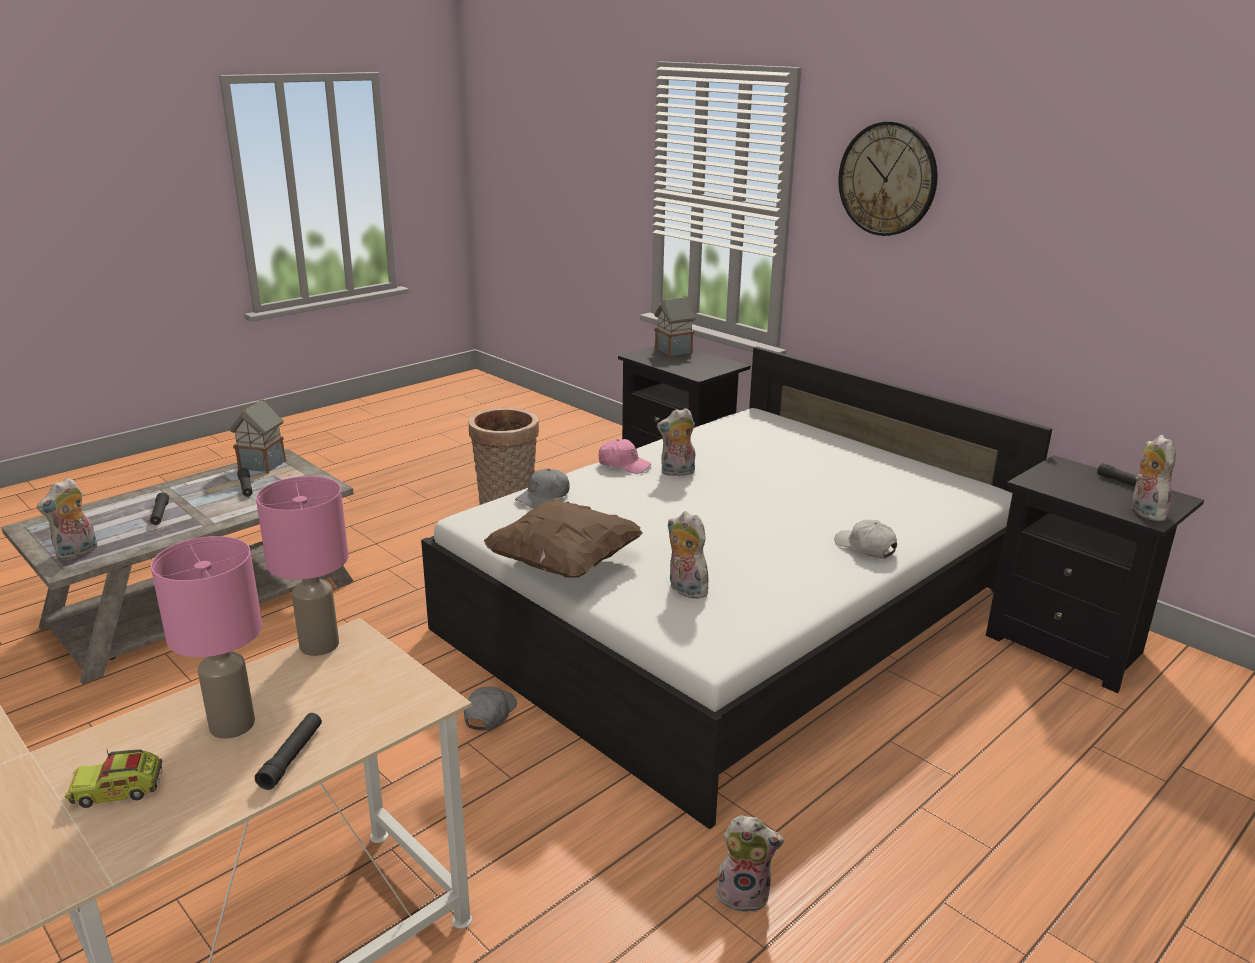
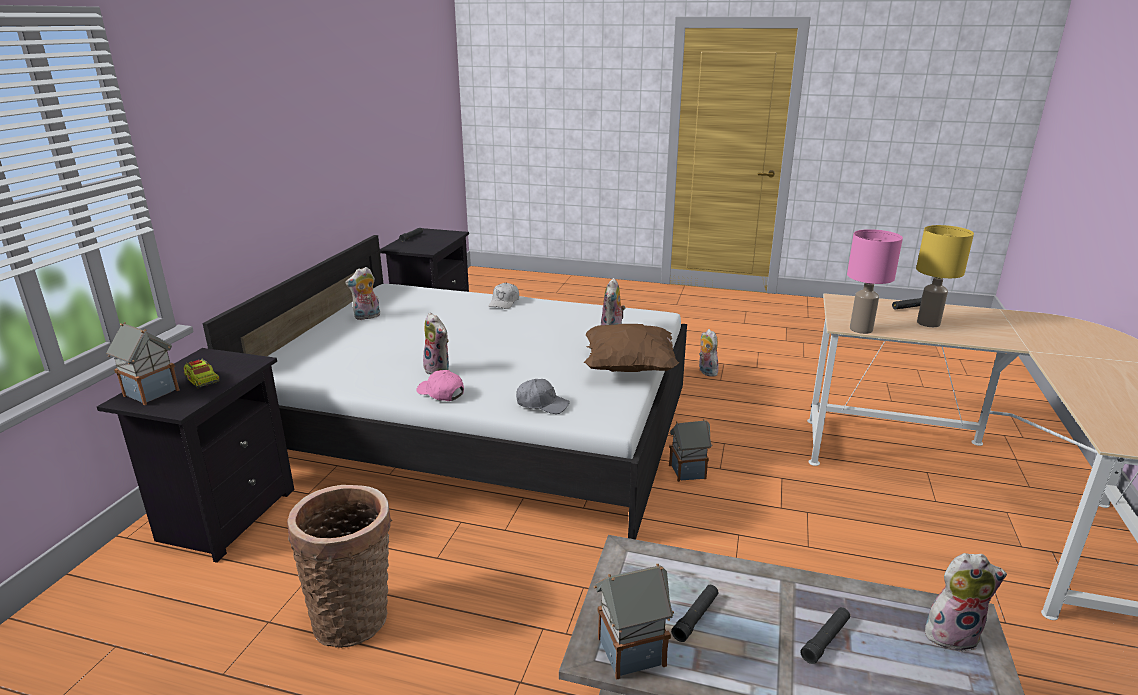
camera: 120 degrees left, 0 degrees up
toy truck [65,749,163,808] -> toy truck moved to [184,359,219,389]
pink table lamp [151,536,262,739] -> yellow table lamp [916,225,974,327]
grey cap [464,686,517,731] -> toy house [669,419,713,482]
pink cap [598,439,652,474] -> pink cap turned 45 degrees counterclockwise [416,370,464,401]
wall clock [838,121,937,236] -> none
plush toy [1130,435,1176,521] -> plush toy moved to [345,267,380,320]

